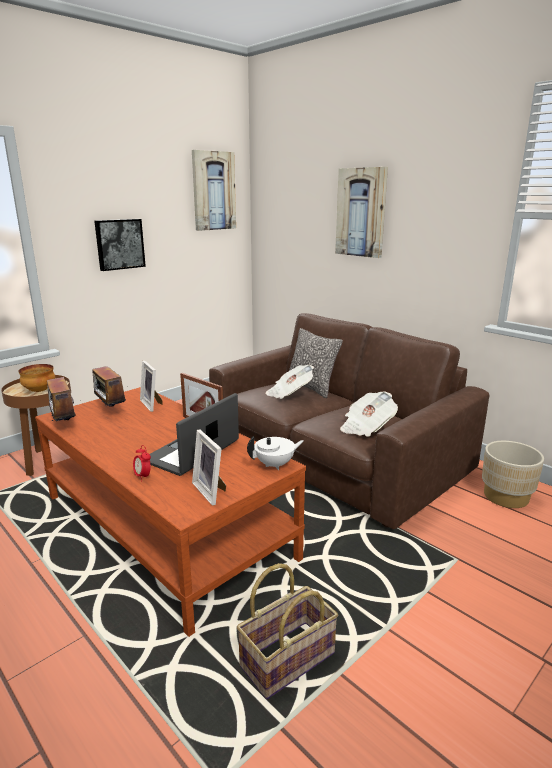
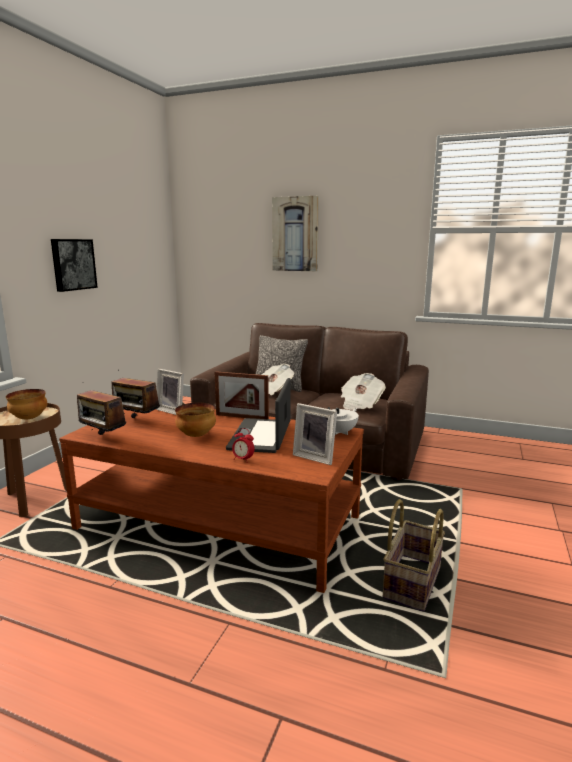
camera: 25 degrees left, 5 degrees down
picture [192,150,236,231] -> none
beige planter [482,441,544,508] -> none
none -> bowl [175,403,216,437]

